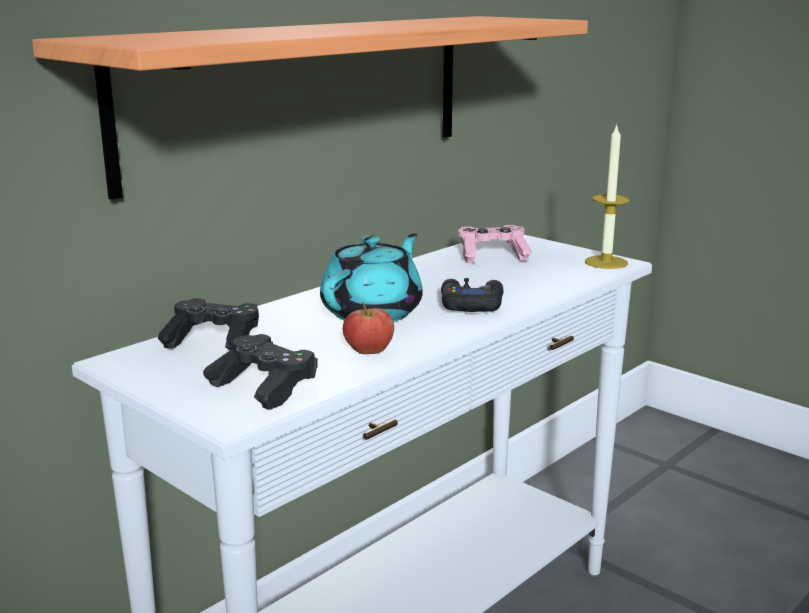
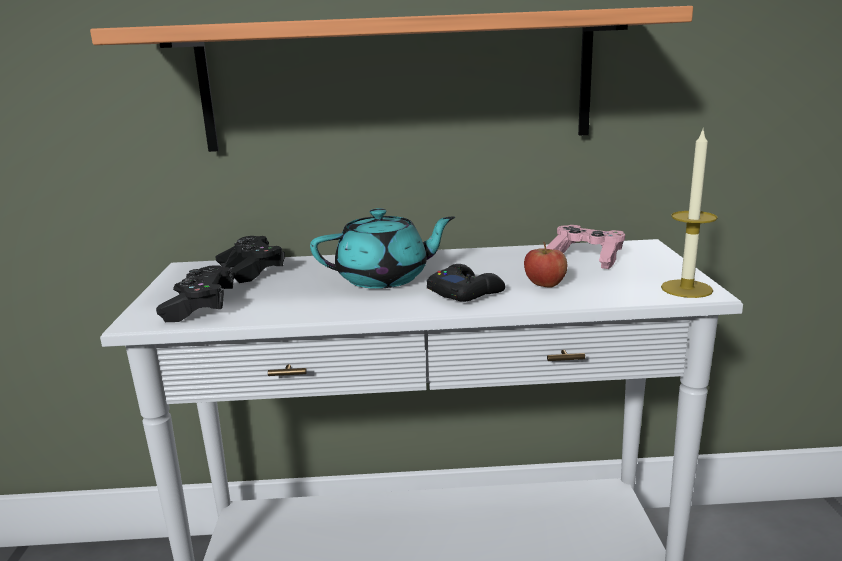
camera: 45 degrees right, 0 degrees up
apple [343,302,394,354] -> apple moved to [524,242,567,287]

